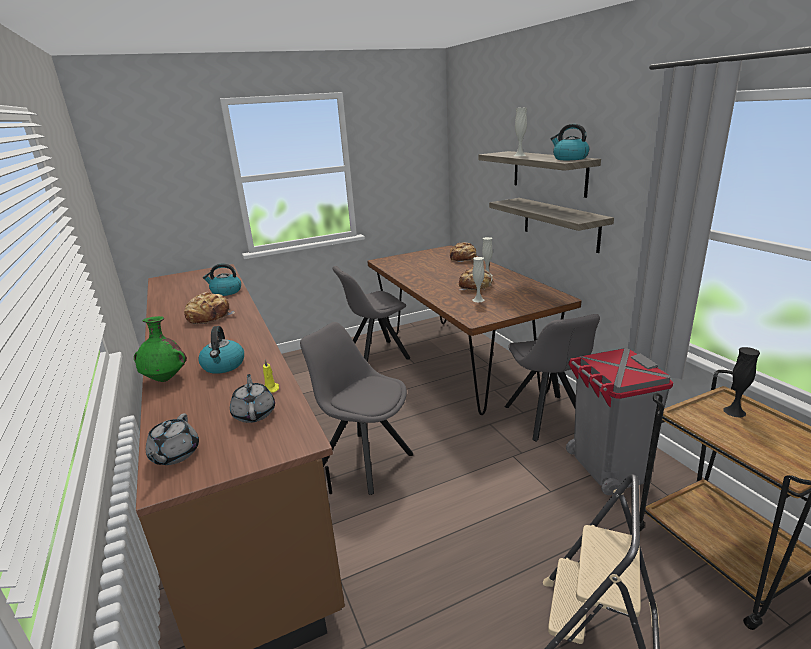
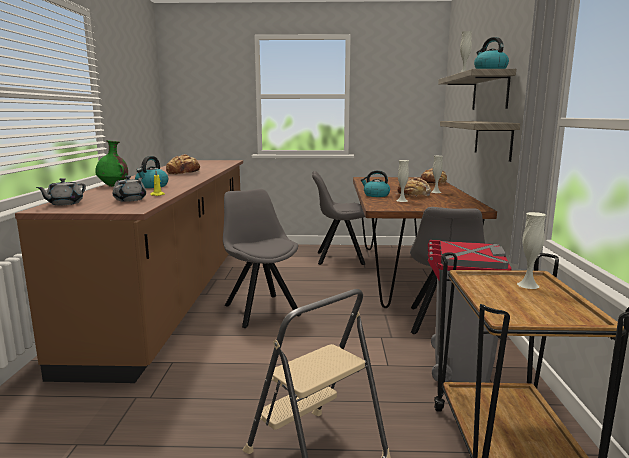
camera: 25 degrees right, 10 degrees down
kettle [203,263,241,296] -> kettle moved to [360,170,390,197]
black vase [723,347,760,418] -> white vase [517,212,546,289]

